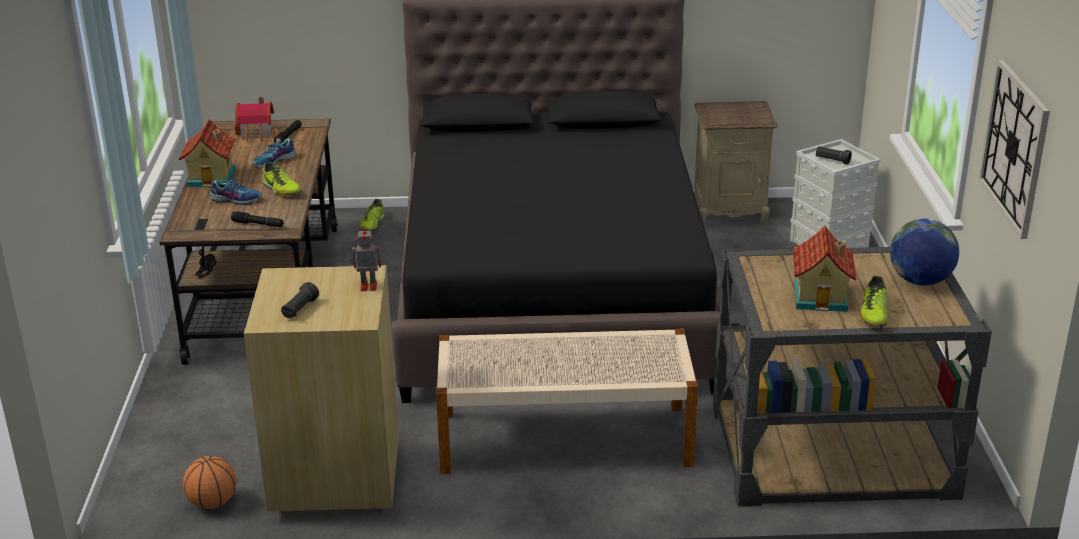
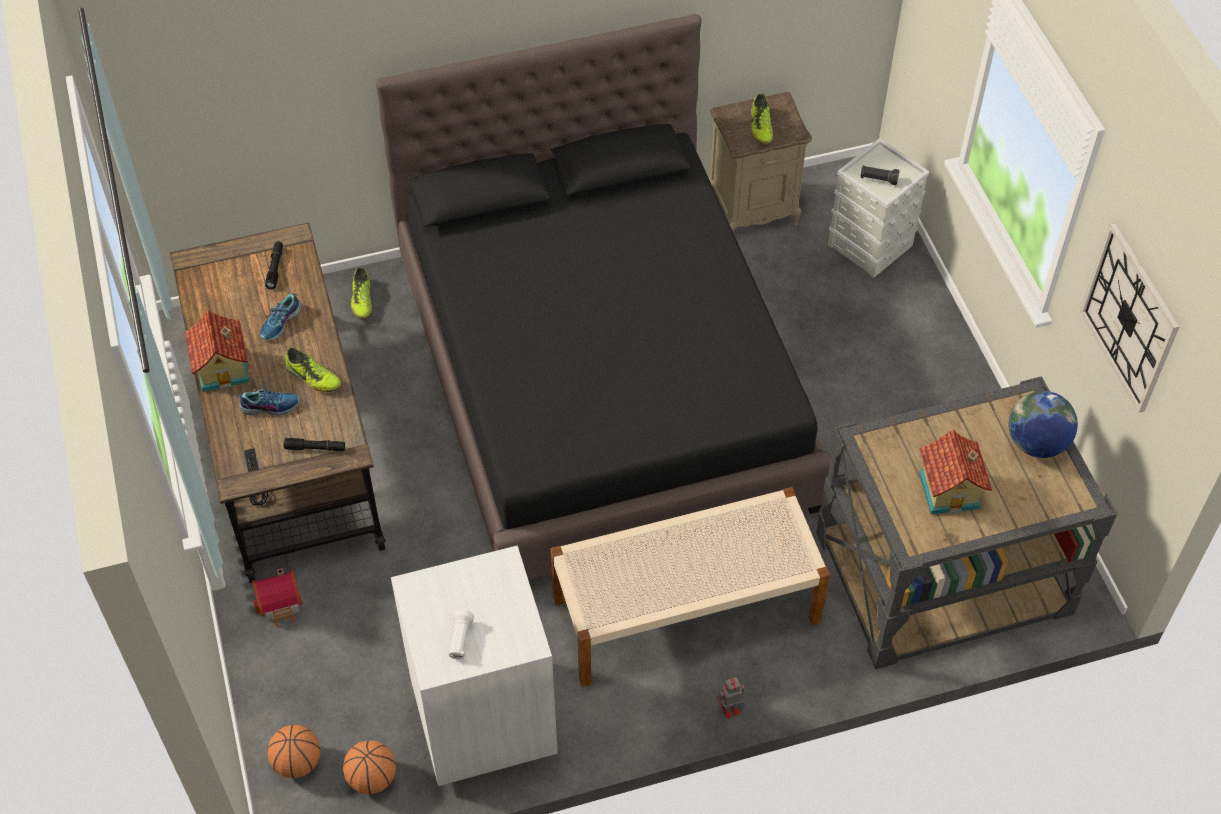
camera: 15 degrees left, 25 degrees up
toy house [235,97,274,142] -> toy house moved to [252,568,302,628]
brown dresser [244,265,399,514] -> white dresser [391,545,558,786]
black flashlight [281,282,319,318] -> white flashlight [448,609,474,659]
toy robot [350,226,381,291] -> toy robot moved to [717,677,745,719]
shoe [860,276,888,326] -> shoe moved to [751,93,773,144]
none -> basketball [267,725,321,778]

